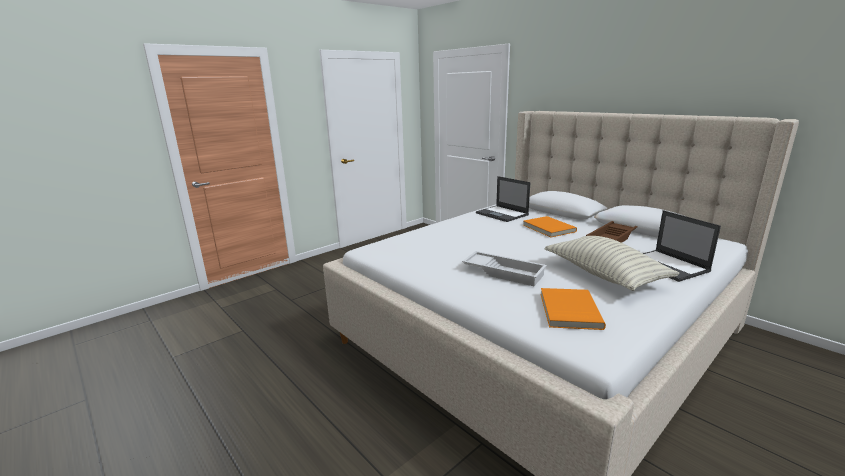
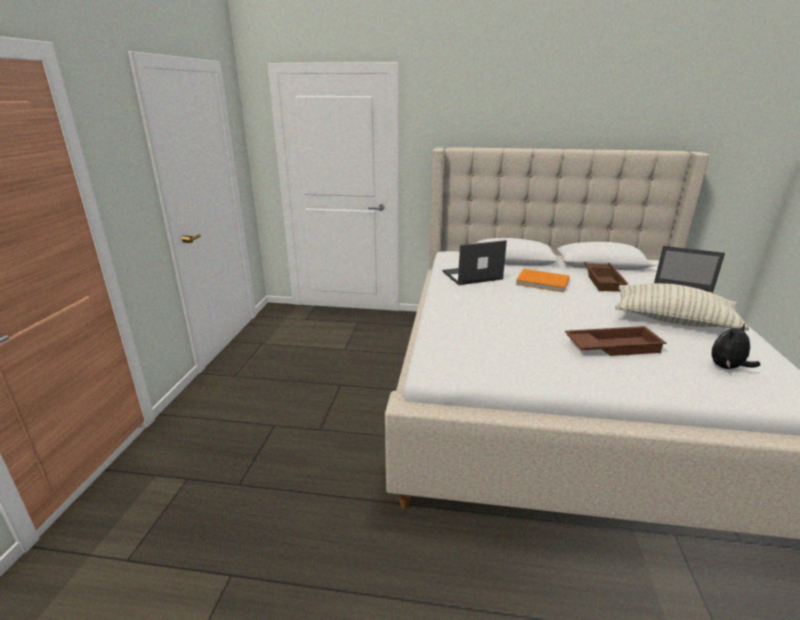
camera: 40 degrees left, 5 degrees up
white tray [462,251,547,286] -> brown tray [565,326,666,356]
laptop [476,176,530,222] -> laptop turned 150 degrees clockwise [442,240,507,285]
orange book [540,288,606,330] -> plush toy [712,323,760,369]

